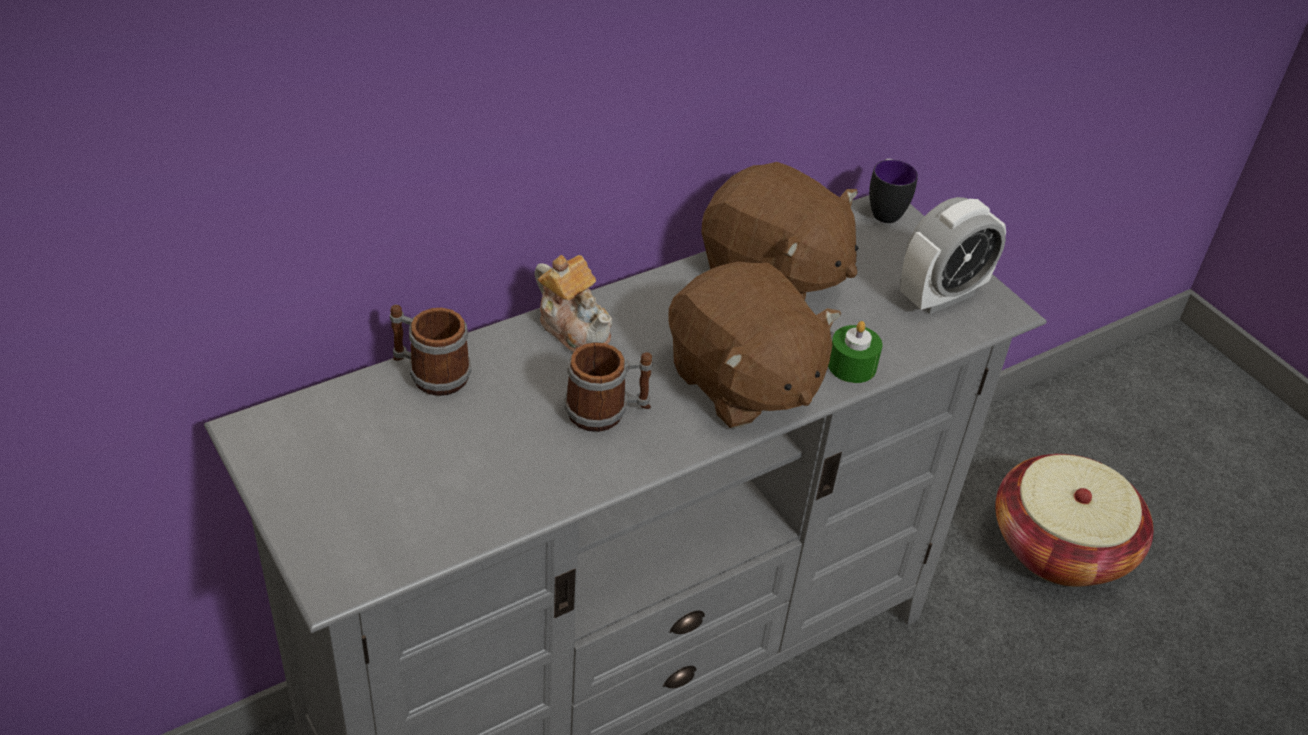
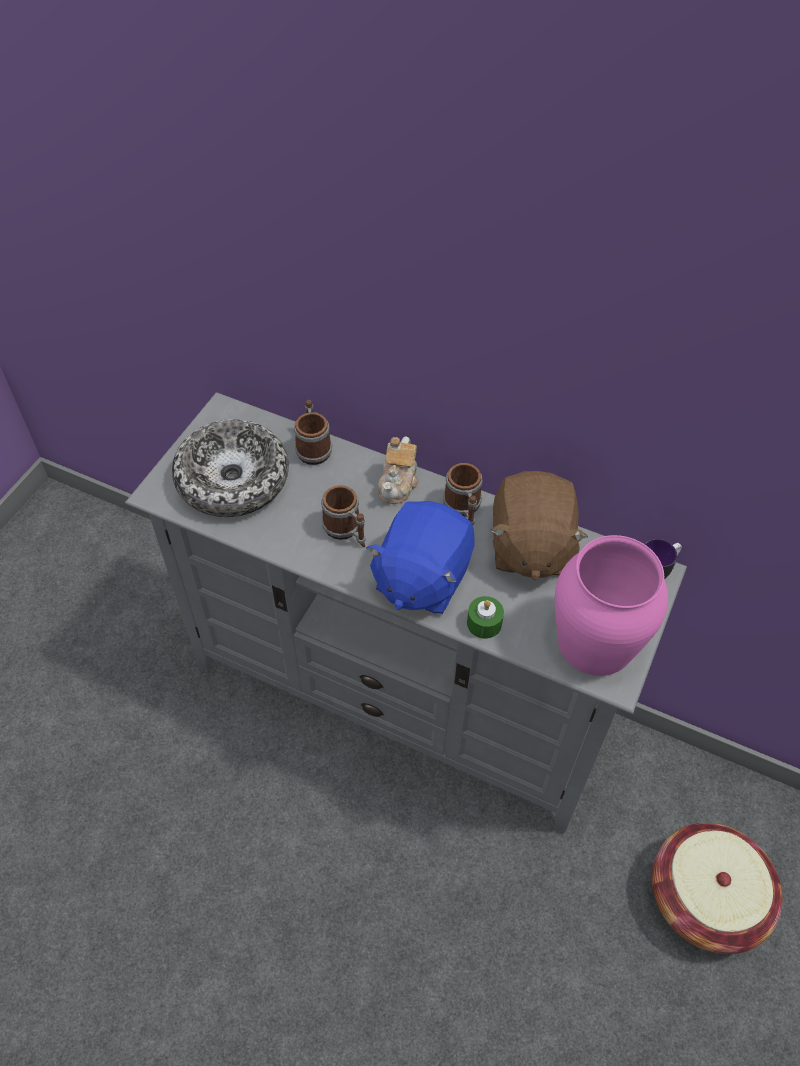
camera: 60 degrees right, 10 degrees up
brown plush toy [668,261,841,428] -> blue plush toy [366,501,475,614]
alarm clock [900,197,1006,314] -> pink vase [555,535,668,676]
none -> bowl [172,419,289,517]
none -> mug [443,463,483,525]

